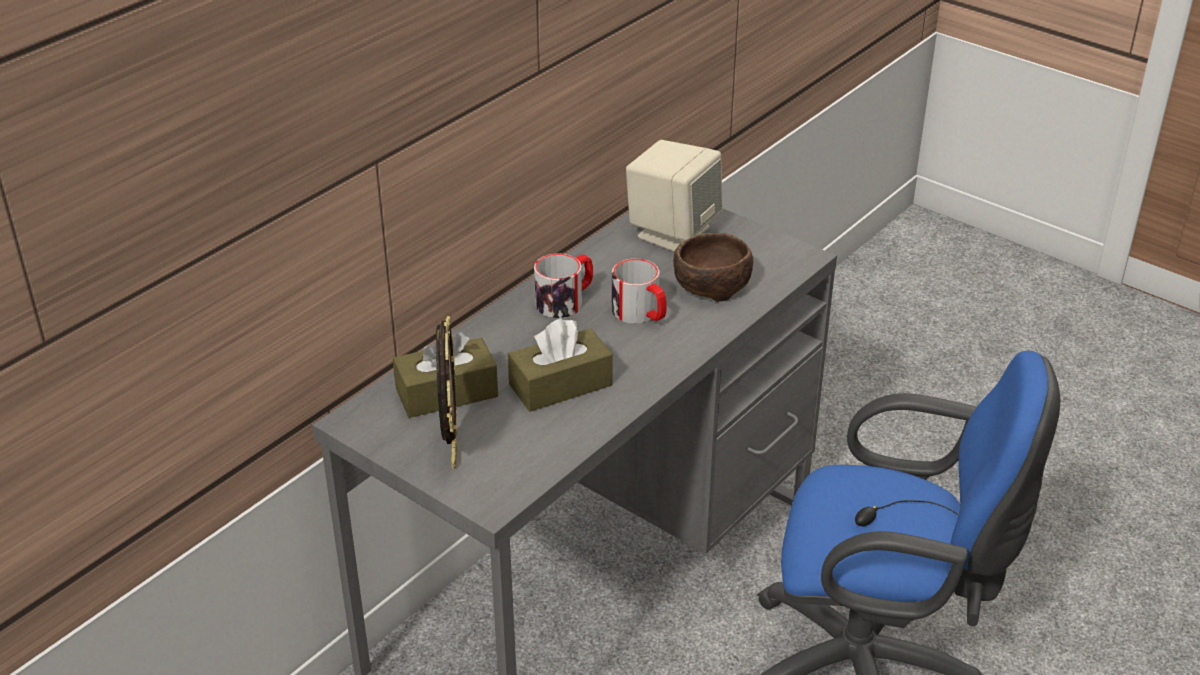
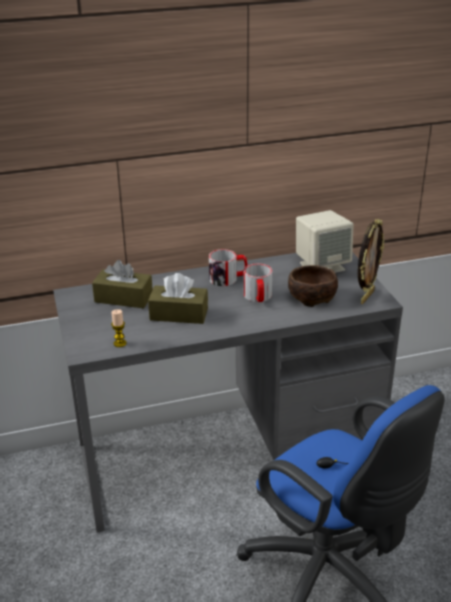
camera: 35 degrees right, 5 degrees down
picture frame [436,316,457,469] -> picture frame moved to [358,219,384,304]
none -> candle [111,309,127,347]

